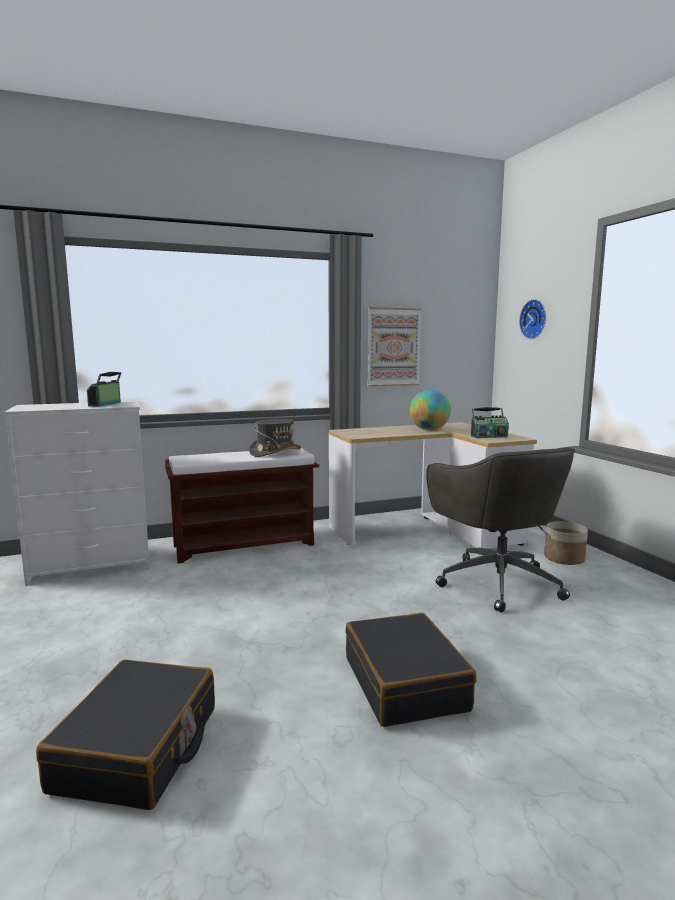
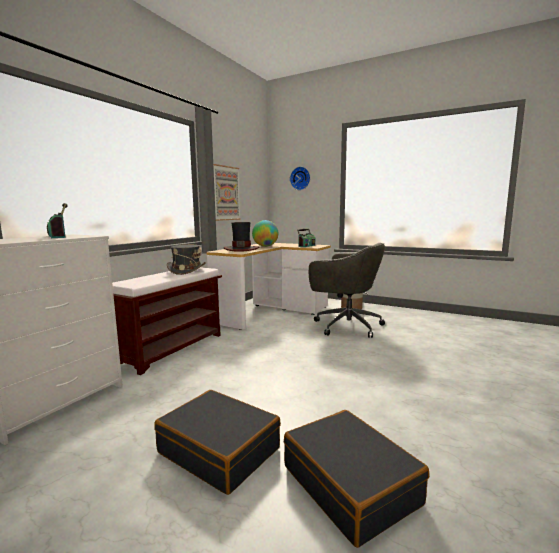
camera: 40 degrees left, 0 degrees up
black suitcase [345,613,477,727] -> black suitcase moved to [154,390,281,495]
none -> hat [224,222,259,252]

